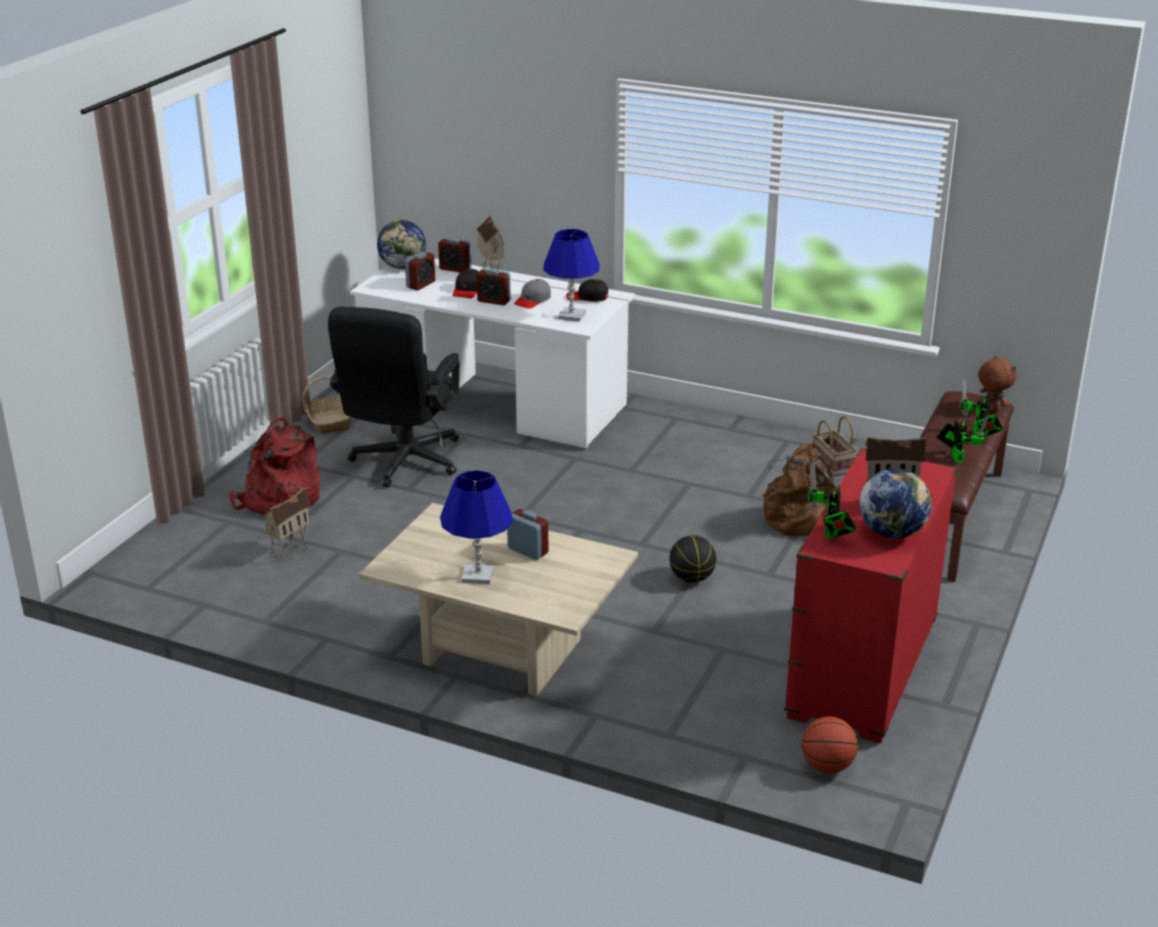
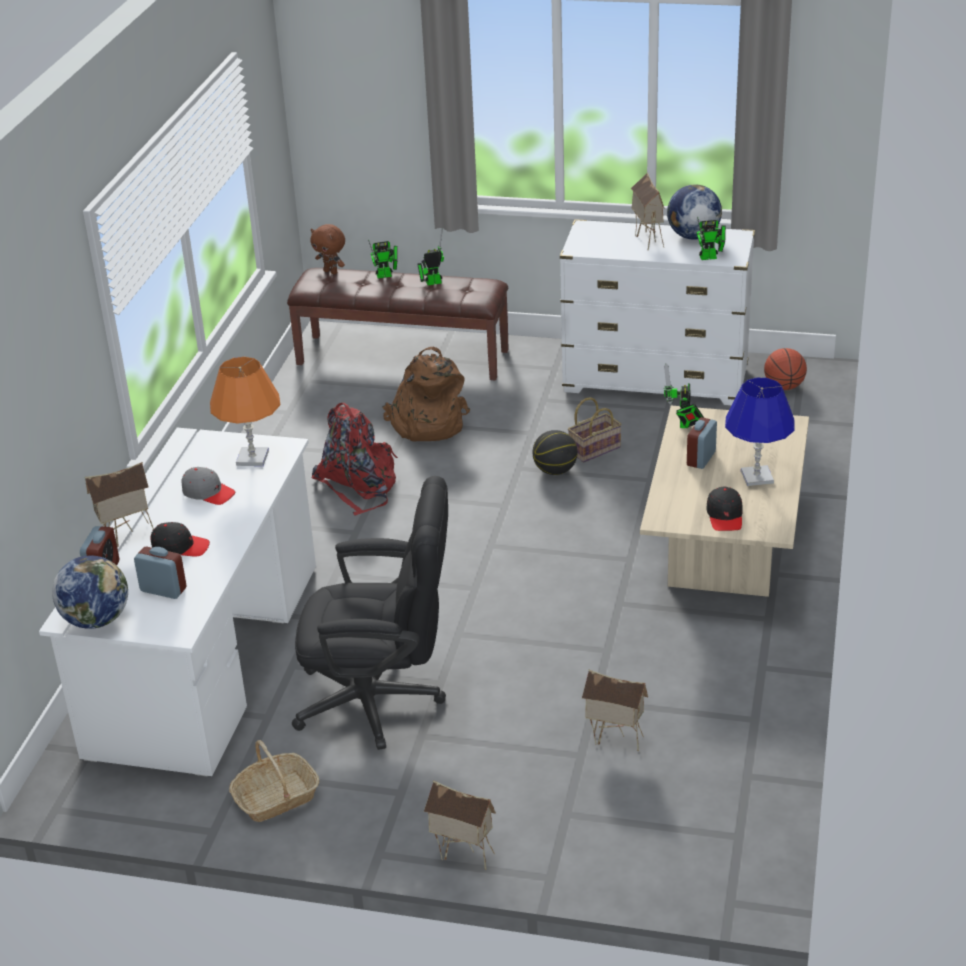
camera: 100 degrees left, 5 degrees up
red backpack [229,417,320,514] -> red backpack moved to [312,403,398,516]
alarm clock [476,268,511,305] -> none
blue table lamp [543,229,600,322] -> orange table lamp [210,357,280,466]
black cap [566,279,609,302] -> black cap moved to [706,486,743,531]
red dresser [784,448,957,743] -> white dresser [560,219,755,405]
basket [813,416,857,477] -> basket moved to [568,397,622,463]
brown plush toy [978,356,1017,412] -> brown plush toy turned 105 degrees counterclockwise [310,224,345,274]
none -> toy house [424,780,496,870]
none -> toy robot [663,364,704,428]

